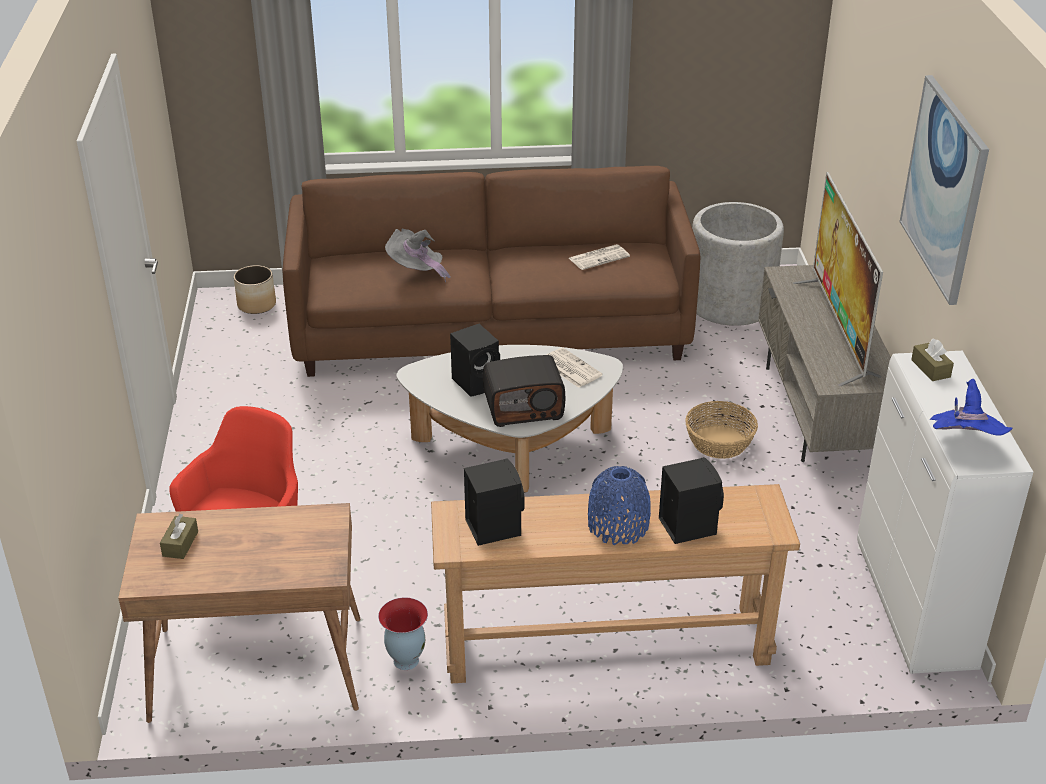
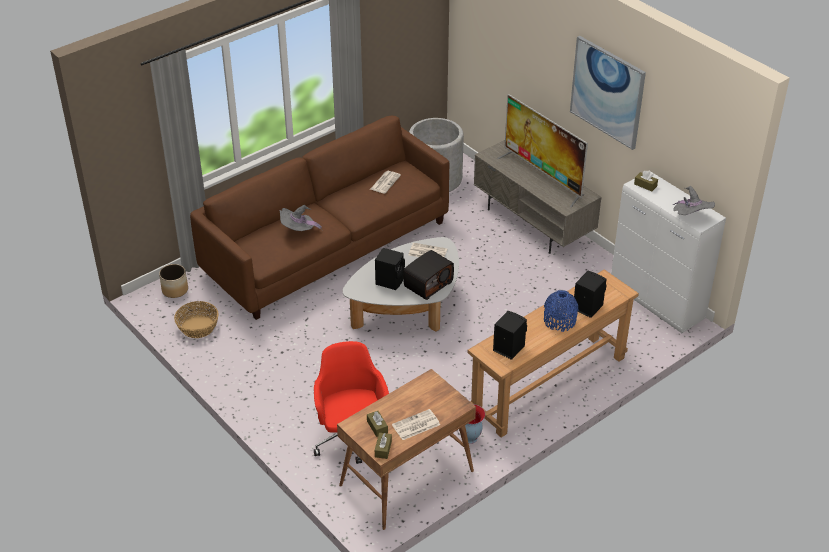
camera: 35 degrees left, 5 degrees up
basket [685,401,758,459] -> basket moved to [174,301,219,338]
blue hat [930,379,1012,436] -> grey hat [673,186,715,215]
none -> brown tissue box [375,433,392,459]
none -> newspaper [392,409,440,440]

